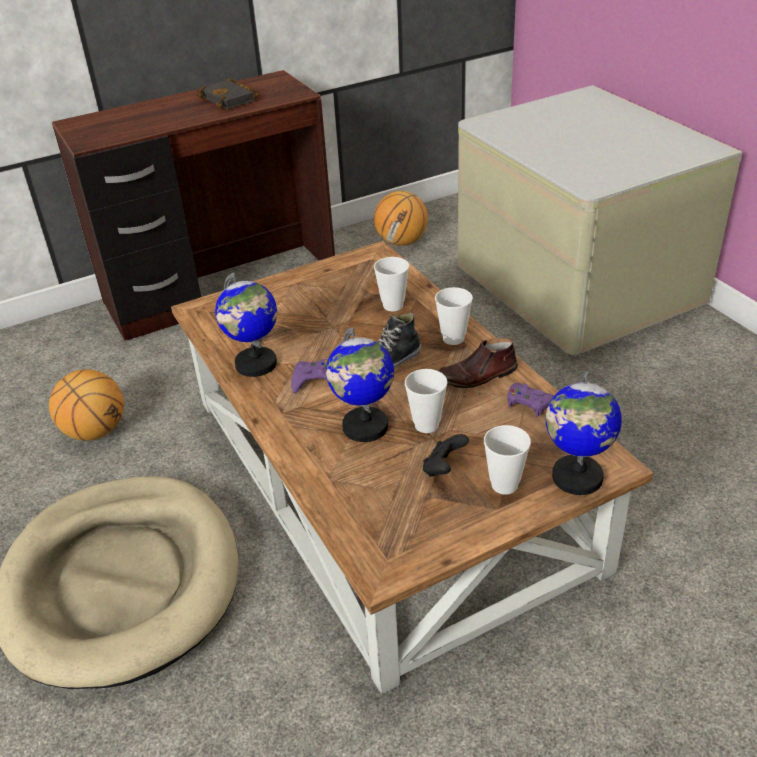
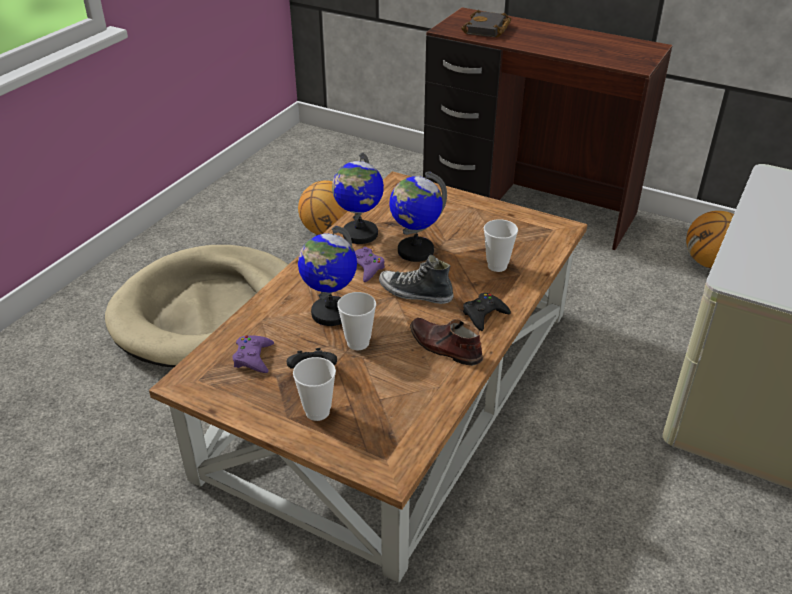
camera: 55 degrees right, 0 degrees up
black book [196,78,259,110] -> black book moved to [461,10,511,38]
cup [435,287,473,345] -> black game controller [463,293,511,331]
purple game controller [507,383,554,417] -> purple game controller moved to [232,335,274,373]
globe [546,371,622,495] -> globe moved to [390,171,447,262]

